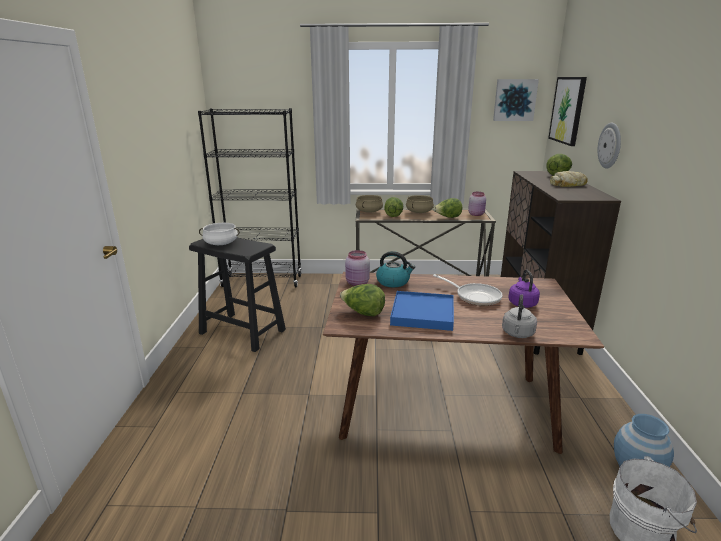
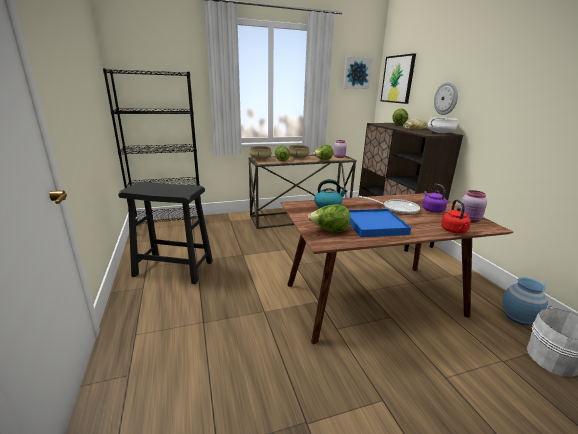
camera: 20 degrees left, 0 degrees up
white cooking pot [199,223,240,245] -> white cooking pot moved to [428,117,457,133]
pink jar [345,250,370,286] -> pink jar moved to [460,190,487,223]
grey kettle [502,294,537,338] -> red kettle [441,199,471,233]

